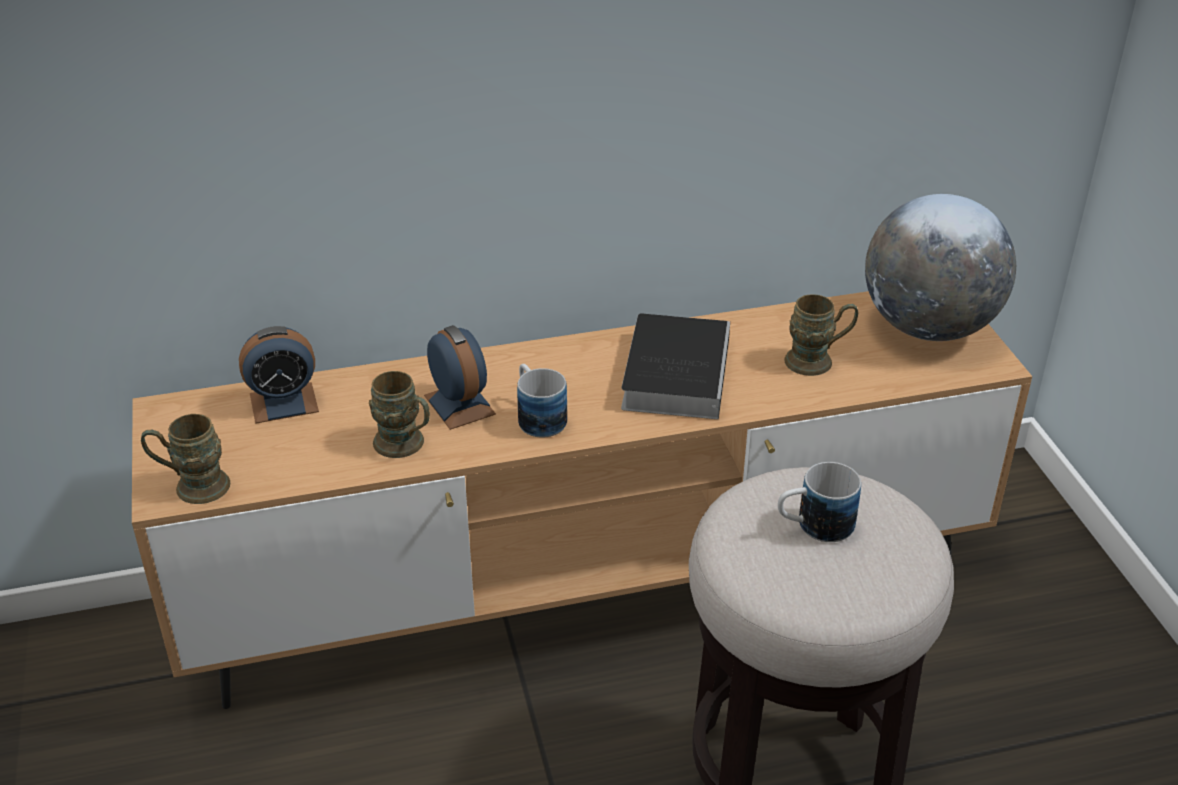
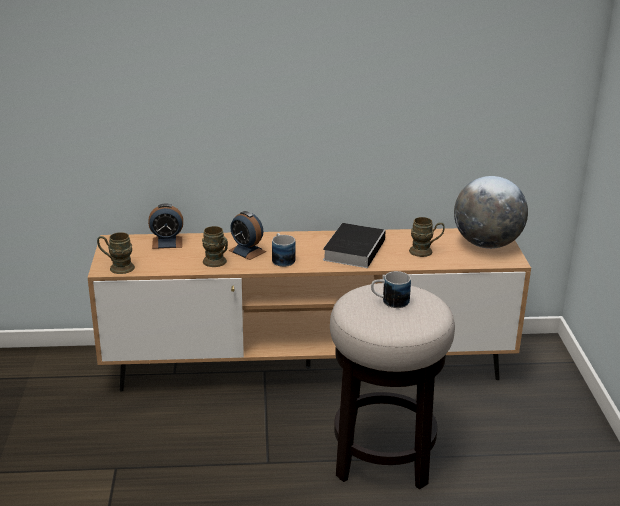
camera: 10 degrees right, 10 degrees down
alarm clock [424,325,496,430] -> alarm clock turned 150 degrees clockwise [228,211,266,260]

